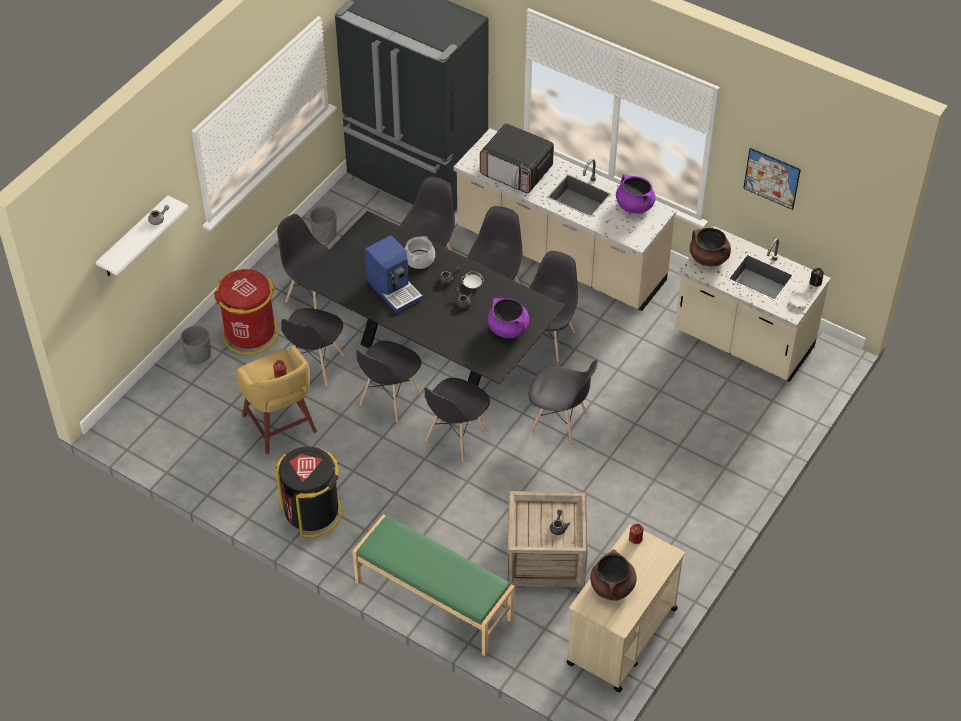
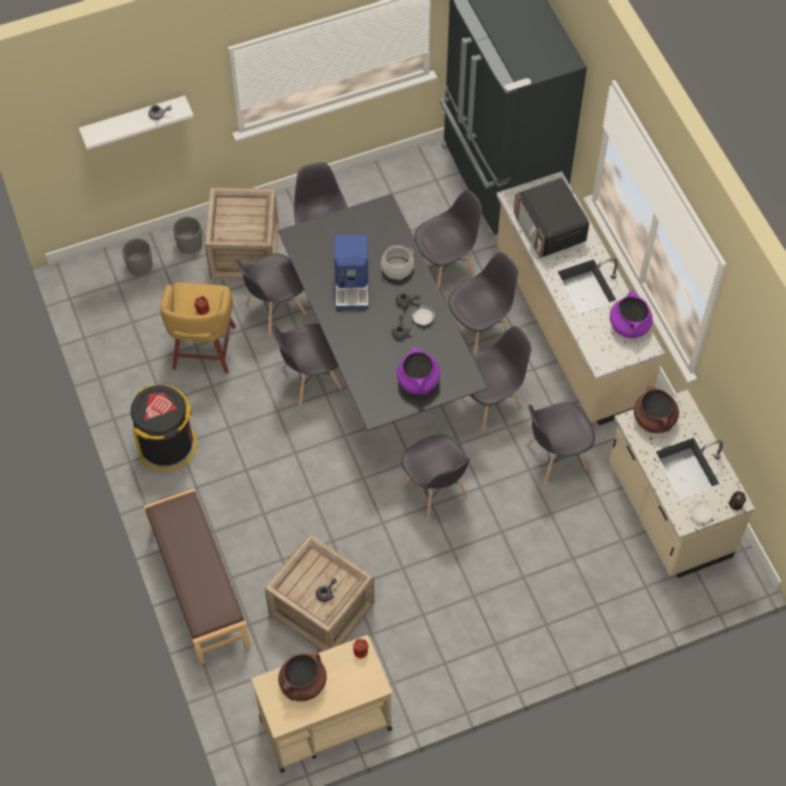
camera: 35 degrees right, 10 degrees up
red trash can [214,269,278,355] -> crate [205,187,279,279]
grey planter [309,206,337,242] -> grey planter moved to [122,238,152,277]
green bench [353,515,515,656] -> brown bench [144,488,250,665]
grey chair [425,378,490,461] -> grey chair moved to [526,402,595,484]
picture [743,148,801,210] -> none

